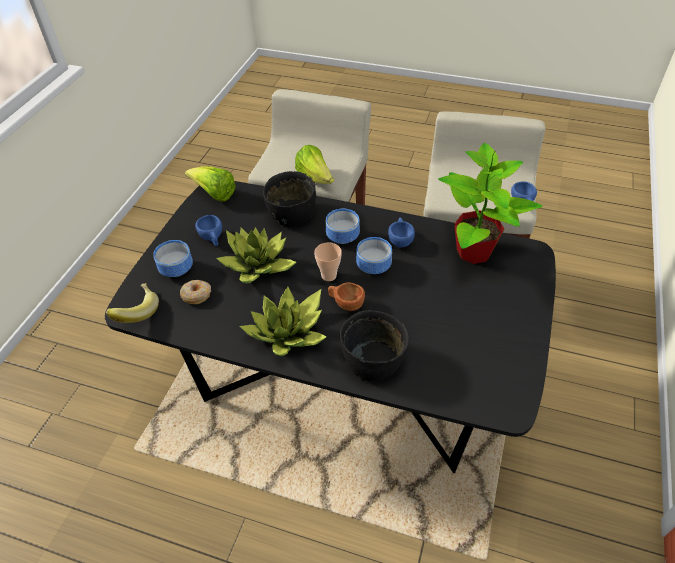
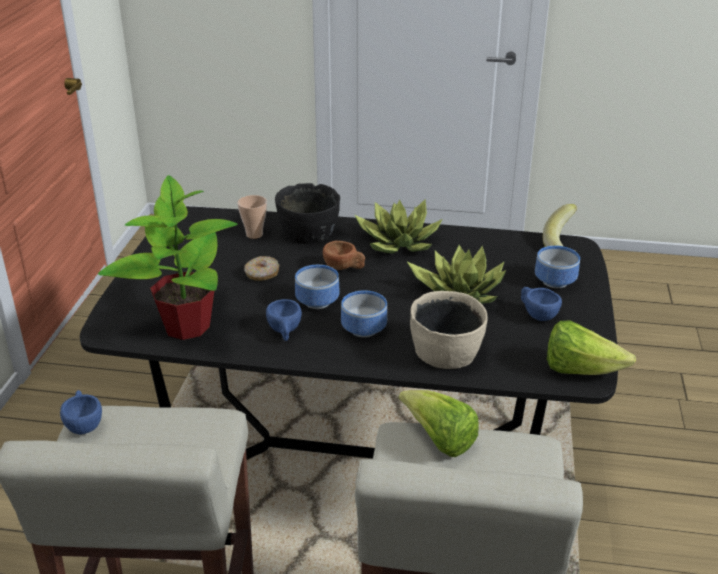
camera: 170 degrees right, 15 degrees down
donut [180,280,211,304] -> donut moved to [244,256,279,281]
black bowl [263,171,316,227] -> beige bowl [410,291,488,369]
cup [314,243,342,281] -> cup moved to [237,195,267,239]

